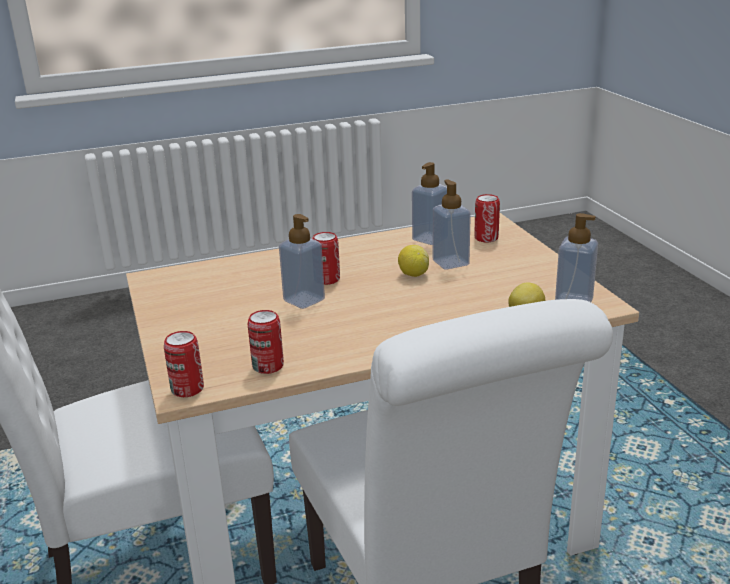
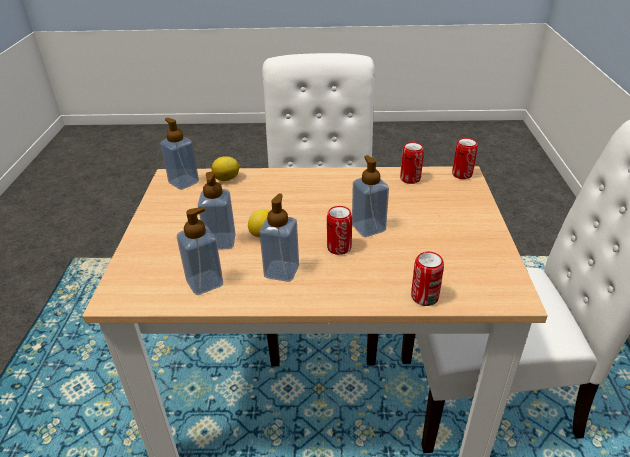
camera: 160 degrees left, 10 degrees up
can [474,194,500,242] -> can moved to [411,252,444,306]
none -> soap dispenser [259,193,299,282]

